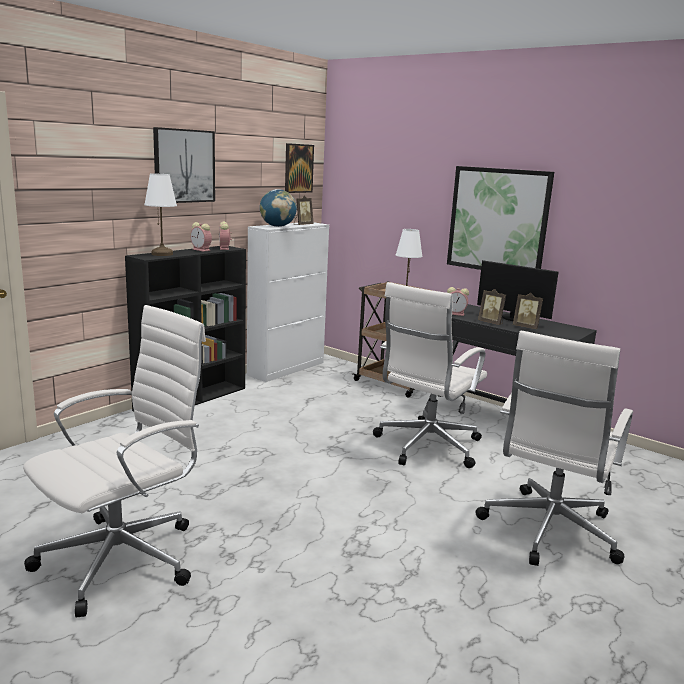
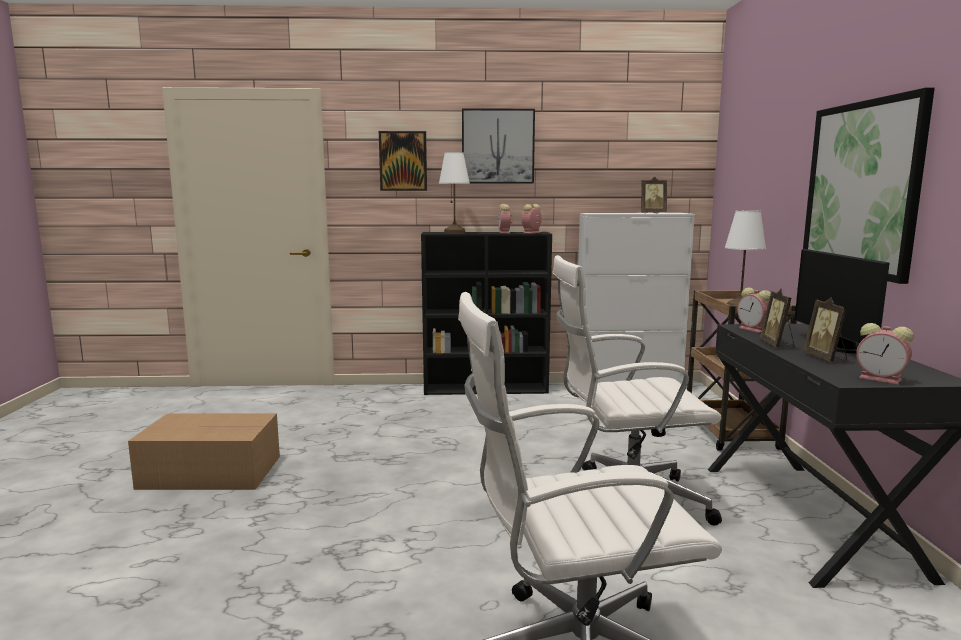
camera: 50 degrees right, 5 degrees down
white office chair [23,305,206,617] -> cardboard box [128,413,280,490]
globe [260,189,297,227] -> none
picture [285,143,314,193] -> picture moved to [379,131,427,191]
none -> alarm clock [856,323,914,385]

